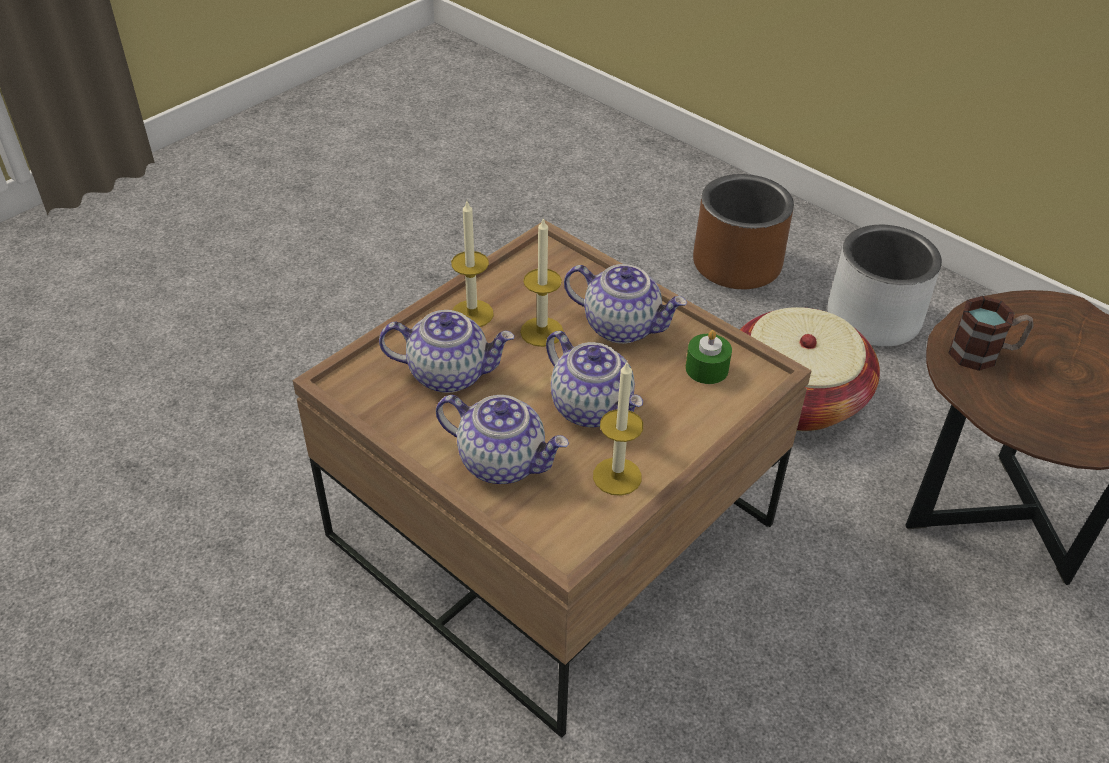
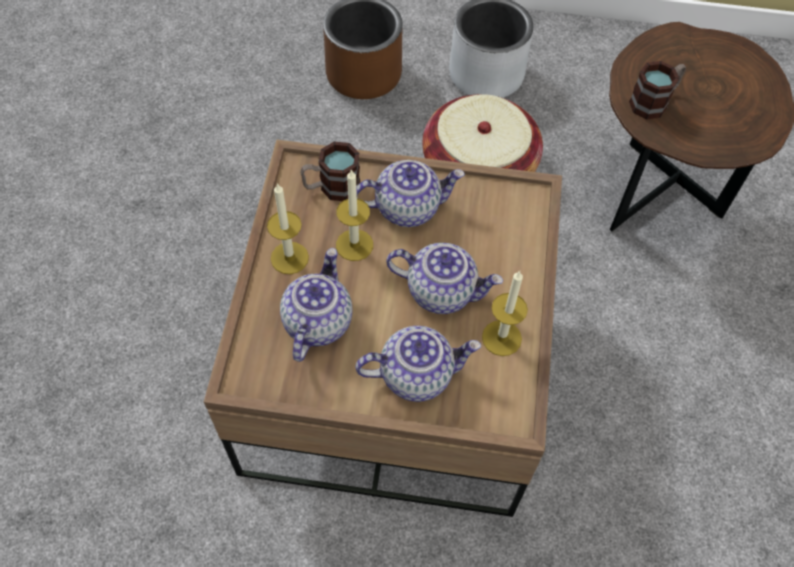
camera: 35 degrees left, 15 degrees up
teapot [379,310,515,393] -> teapot turned 45 degrees counterclockwise [280,248,353,362]
green candle [685,330,732,384] -> none
none -> mug [300,141,360,201]

